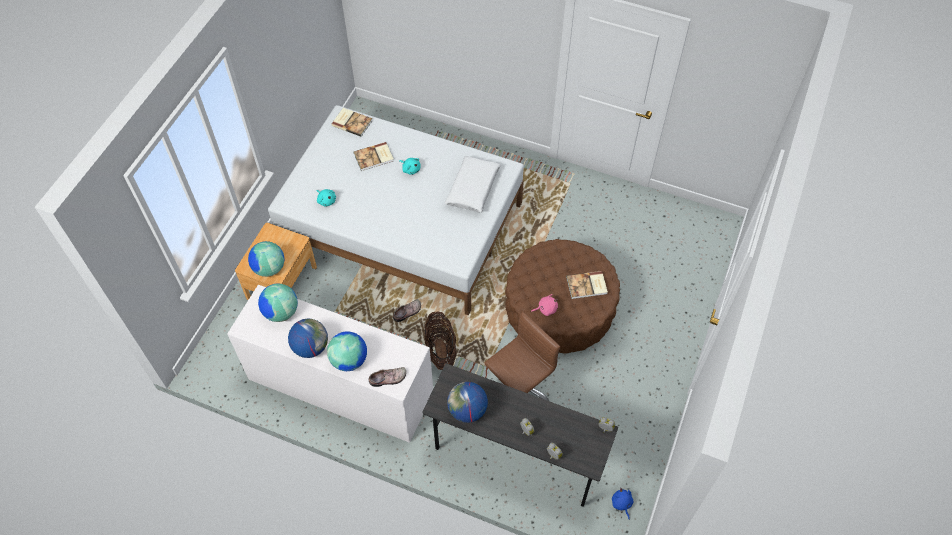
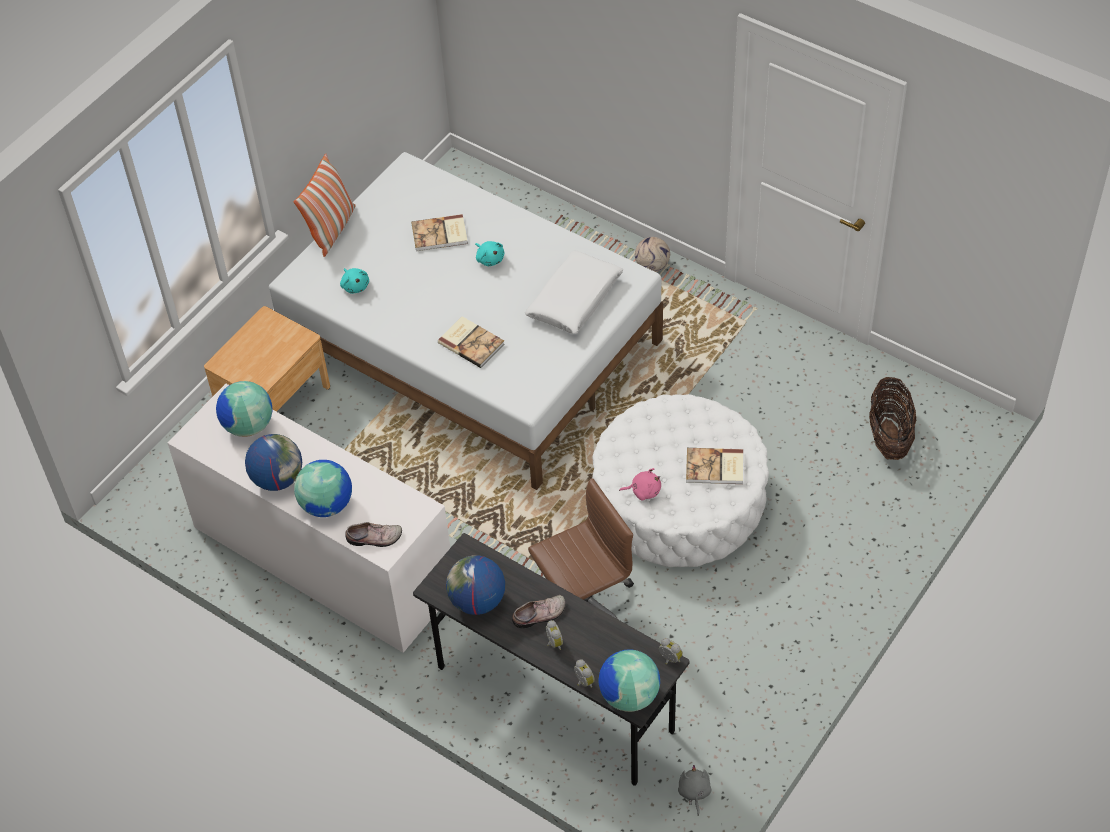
camera: 15 degrees right, 5 degrees down
globe [248,241,284,277] -> globe moved to [599,649,660,712]
book [331,108,372,137] -> book moved to [438,316,504,368]
shoe [393,299,421,322] -> shoe moved to [512,595,565,629]
basket [424,312,457,370] -> basket moved to [869,377,916,460]
brown ottoman [505,239,620,353] -> white ottoman [592,394,769,567]
blue plush toy [612,488,634,519] -> grey plush toy [678,765,712,816]
none -> pillow [293,154,356,257]
none -> football [635,237,670,272]

